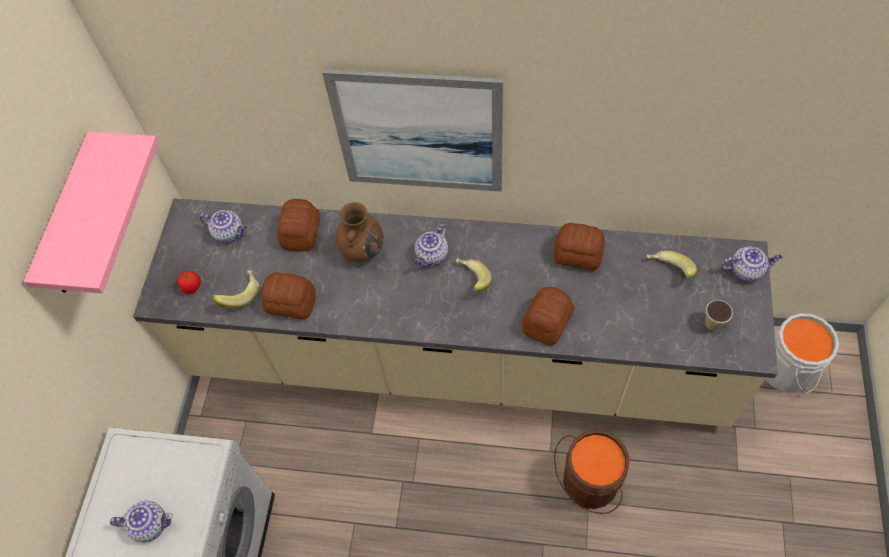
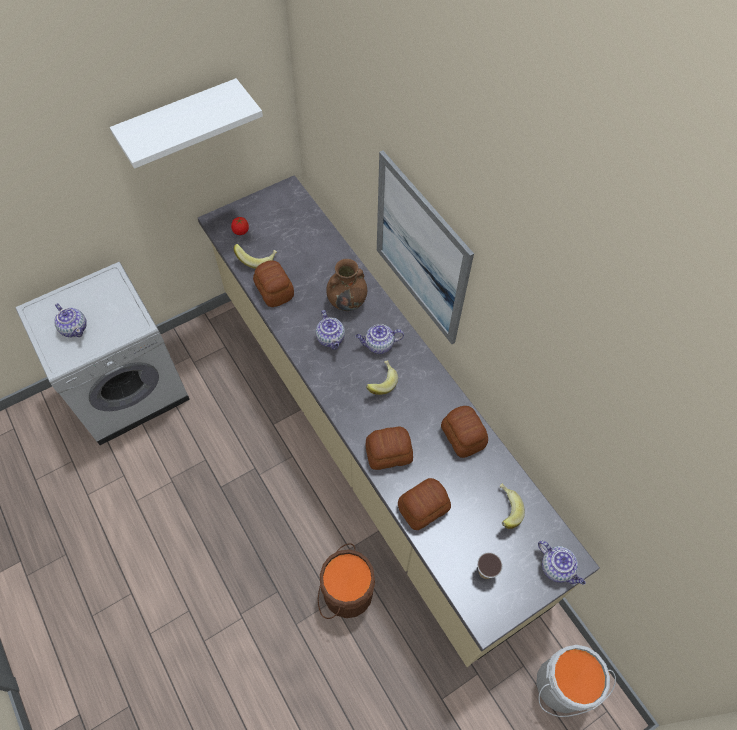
camera: 45 degrees right, 0 degrees up
pink shelf [24,132,159,293] -> white shelf [110,78,263,169]
teapot [200,210,247,243] -> teapot moved to [315,310,345,350]
bread [277,199,320,252] -> bread moved to [398,478,451,530]

